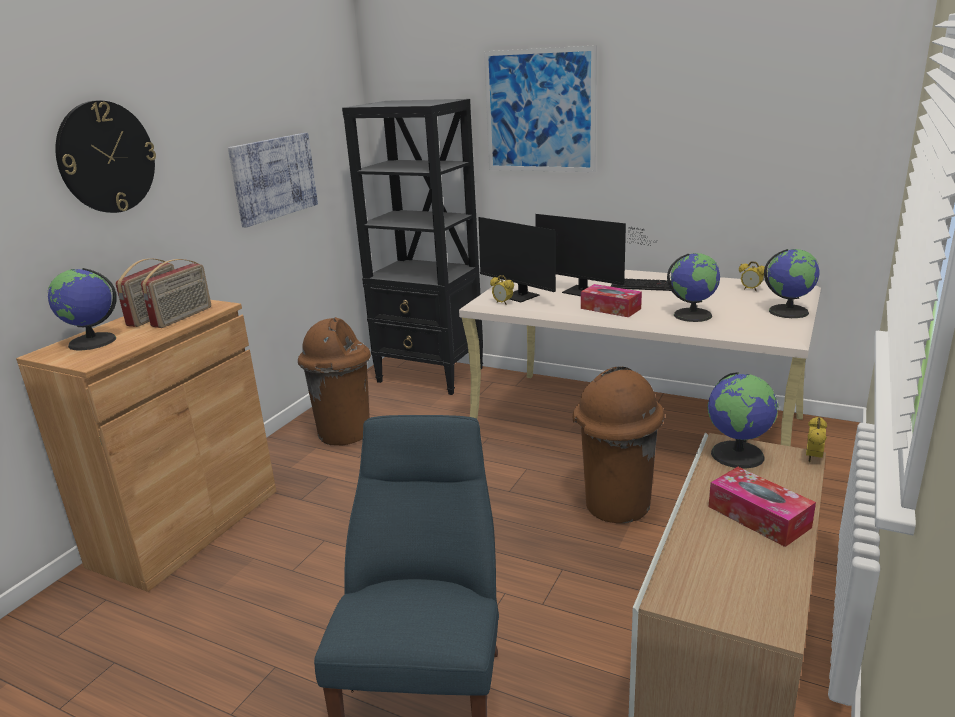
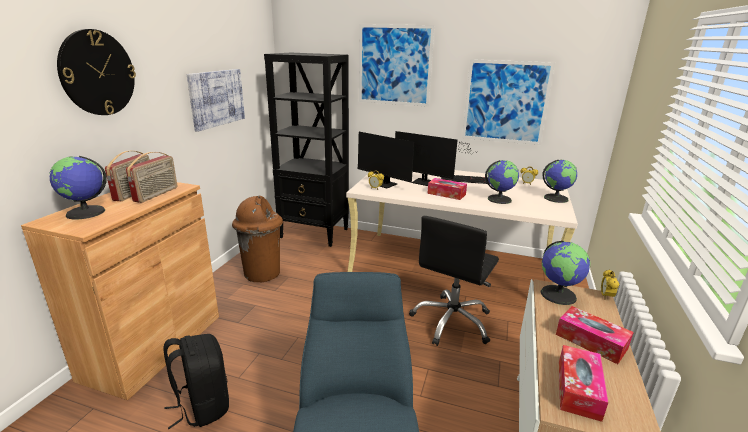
camera: 10 degrees left, 0 degrees up
brown trash can [573,366,664,523] -> black office chair [409,216,499,346]
none -> black backpack [164,334,229,429]
none -> picture [462,59,555,145]
none -> tissue box [559,345,608,422]

